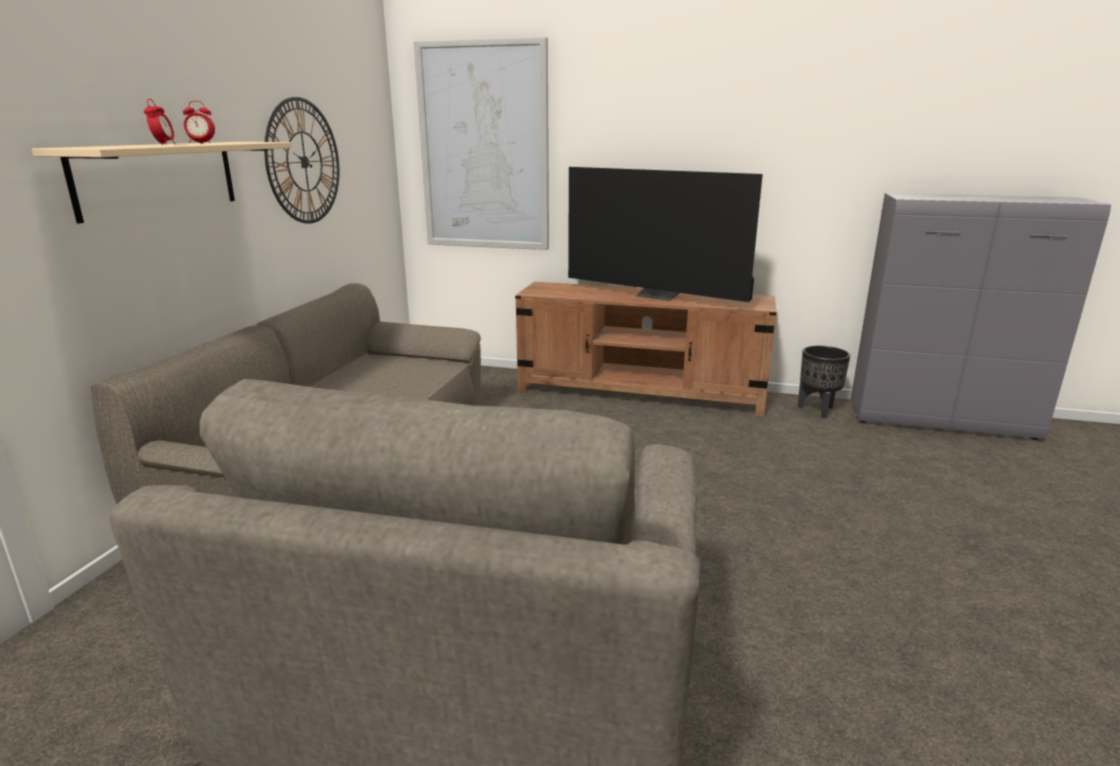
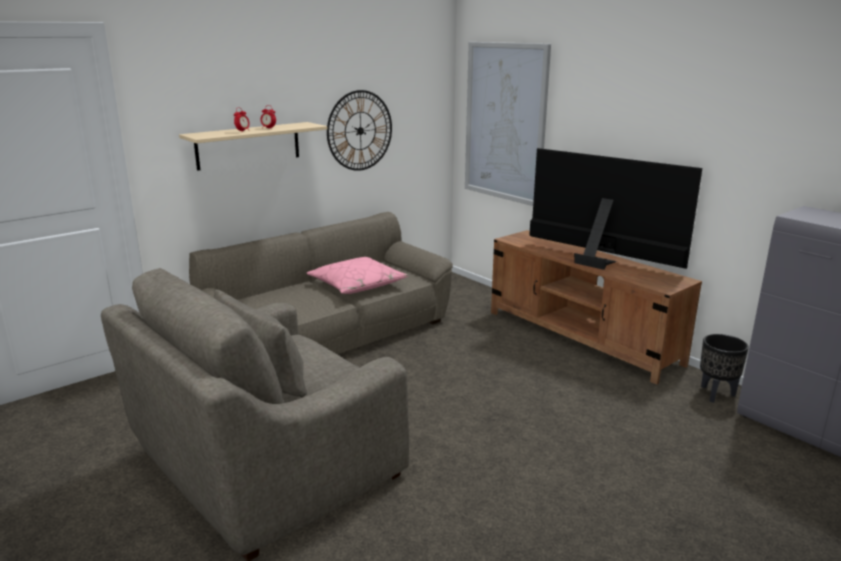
camera: 35 degrees right, 0 degrees up
television [568,167,763,302] -> television turned 150 degrees clockwise [529,148,702,270]
none -> pink pillow [307,257,409,294]

